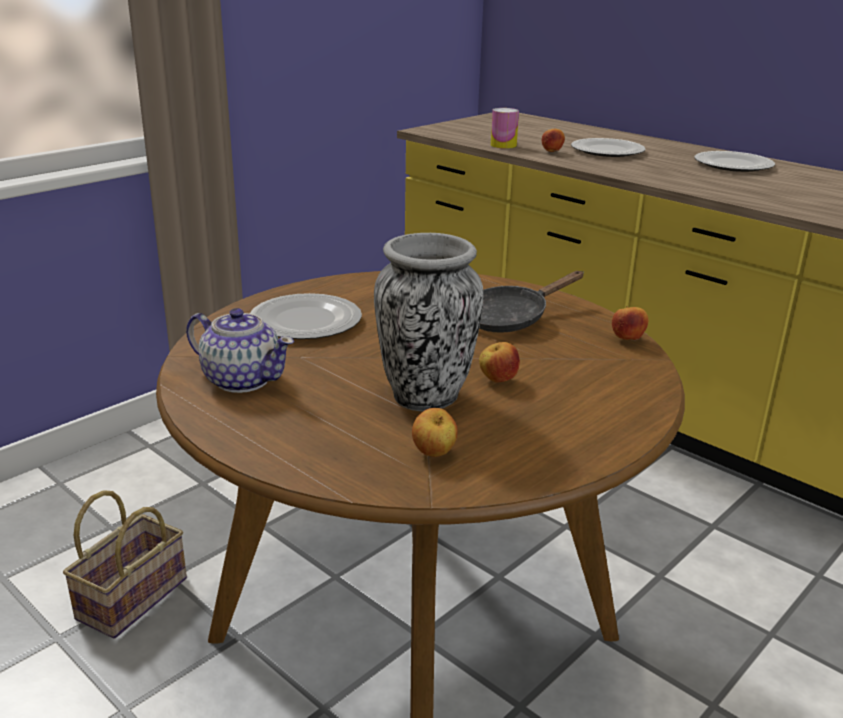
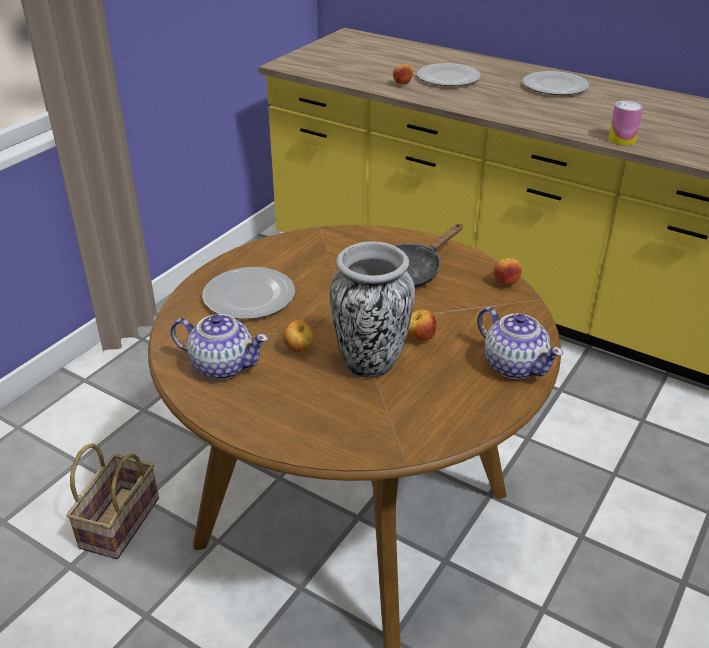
camera: 10 degrees left, 10 degrees up
apple [412,408,458,457] -> apple moved to [284,320,314,353]
can [491,108,519,149] -> can moved to [608,101,643,146]
none -> teapot [477,307,563,379]

